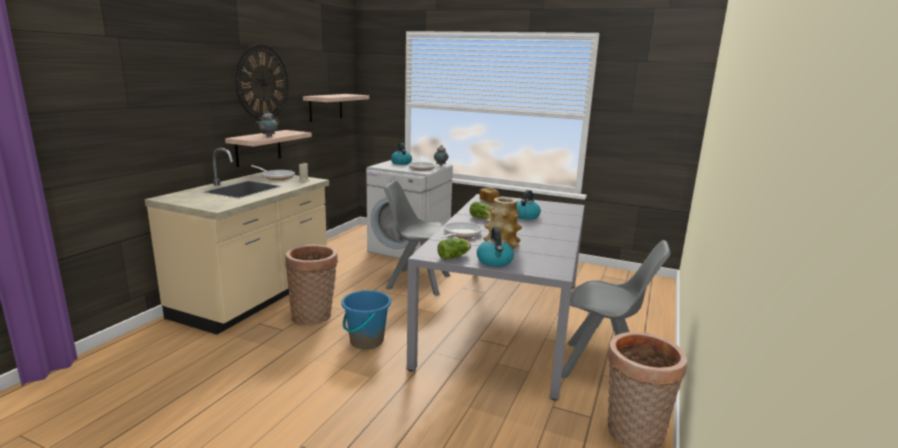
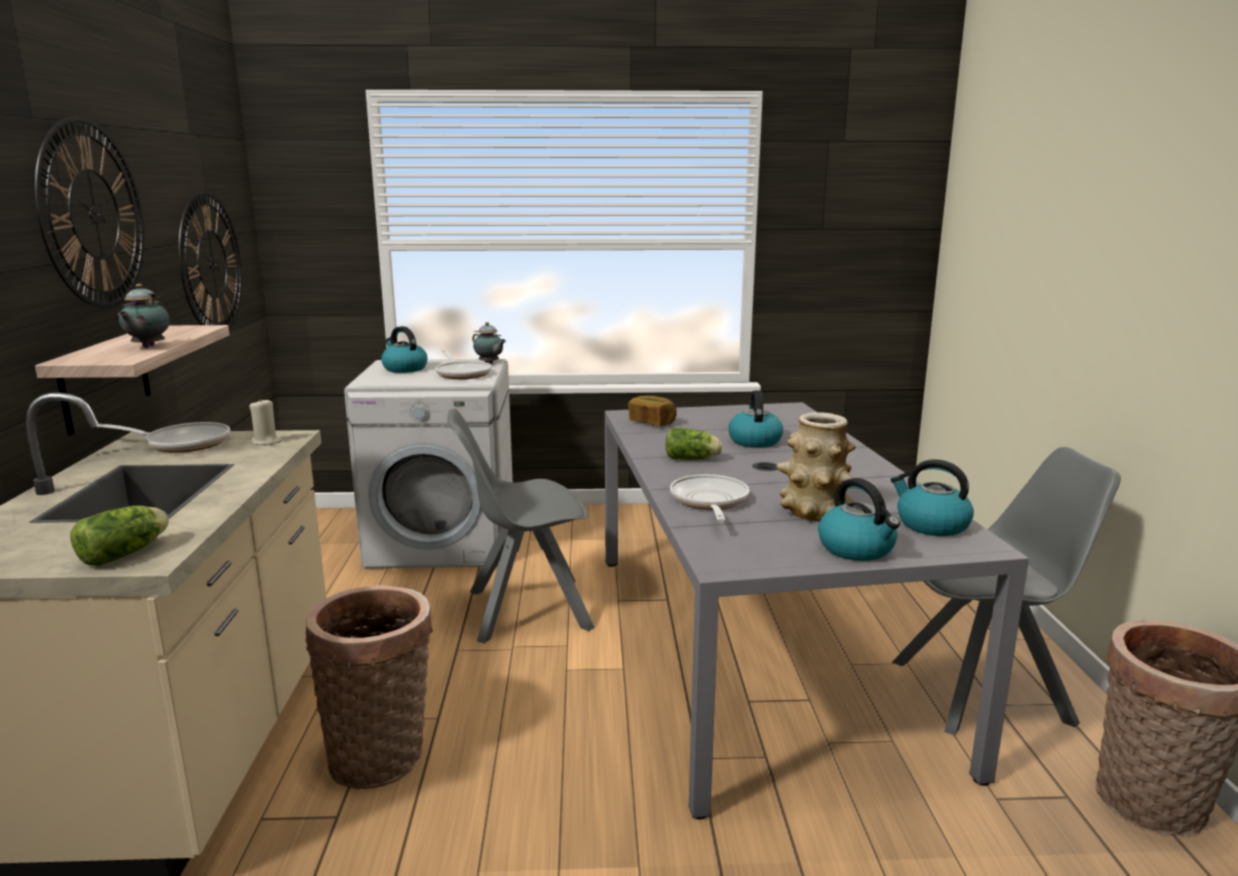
camera: 25 degrees left, 0 degrees up
shelf [303,94,369,122] -> wall clock [179,192,242,329]
blue bucket [341,290,391,349] -> none
lettuce [437,238,471,260] -> lettuce moved to [70,506,169,566]
none -> kettle [891,459,974,536]

